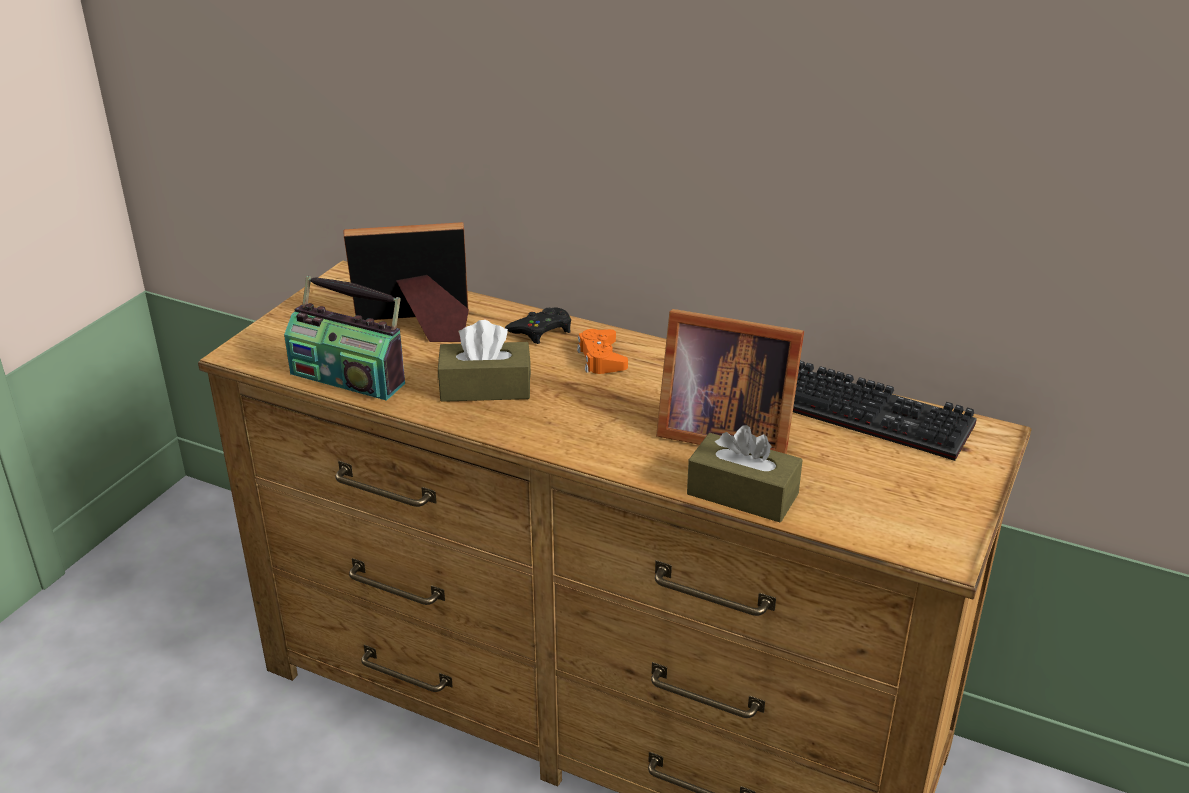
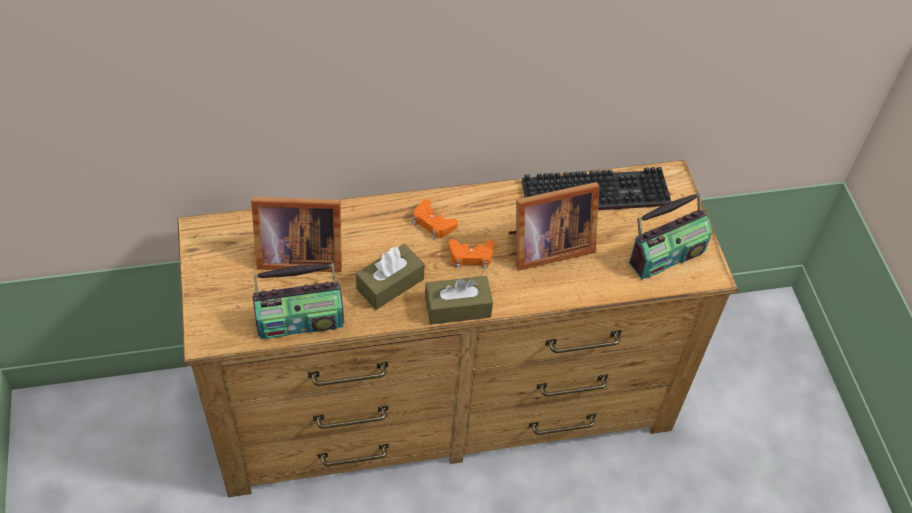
camera: 40 degrees left, 20 degrees up
picture frame [344,222,469,342] -> picture frame turned 135 degrees counterclockwise [251,197,342,272]
black game controller [505,308,571,344] -> none
brown tissue box [687,425,802,522] -> brown tissue box moved to [425,276,493,325]
none -> orange game controller [449,239,494,269]
none -> radio [629,192,712,279]

